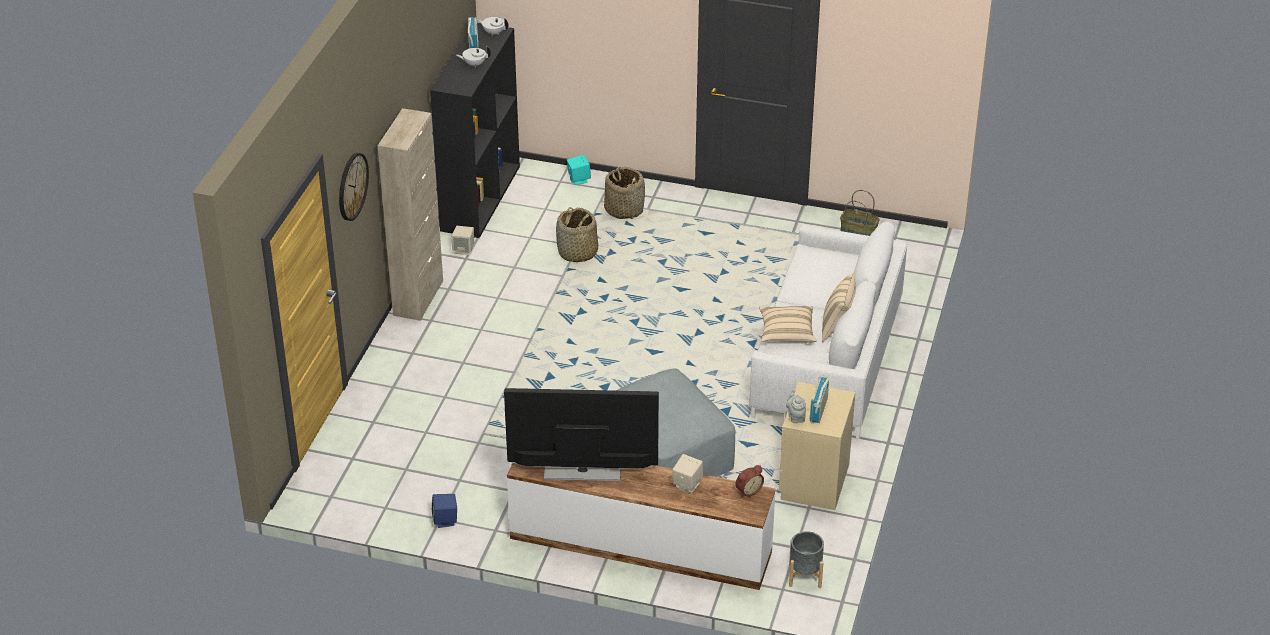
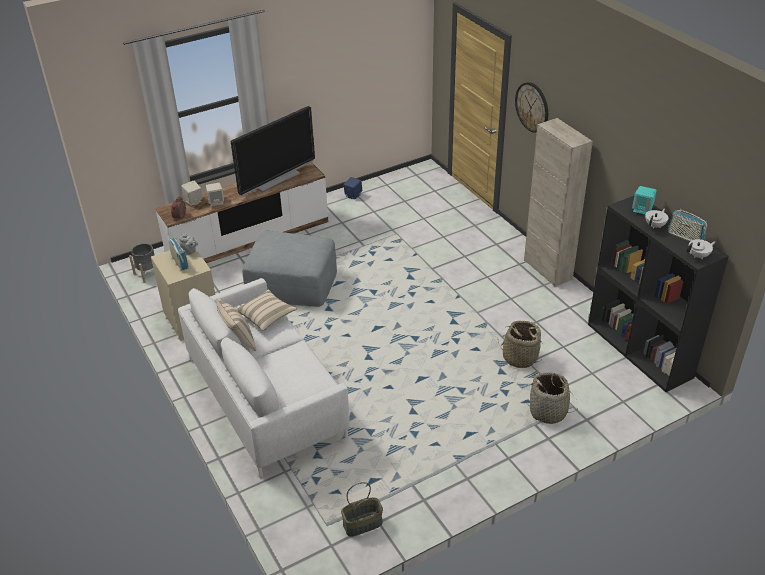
camera: 135 degrees right, 0 degrees up
beige speaker [452,226,474,255] -> beige speaker moved to [181,181,203,206]
turquoise speaker [567,155,591,185] -> turquoise speaker moved to [632,186,657,215]

